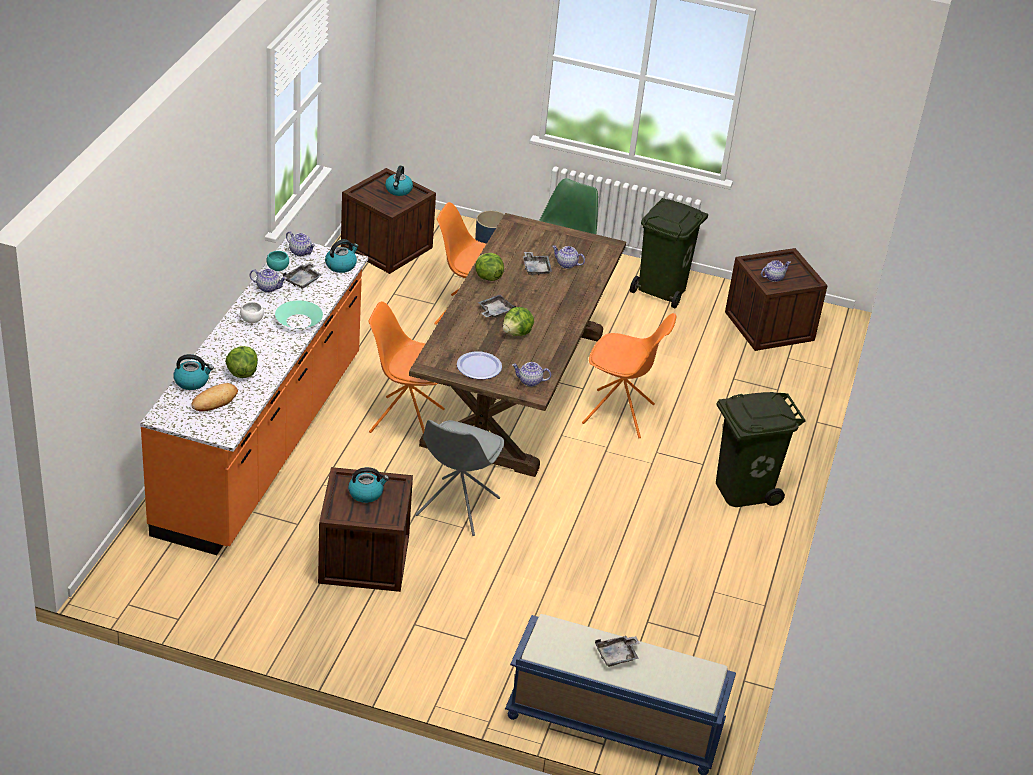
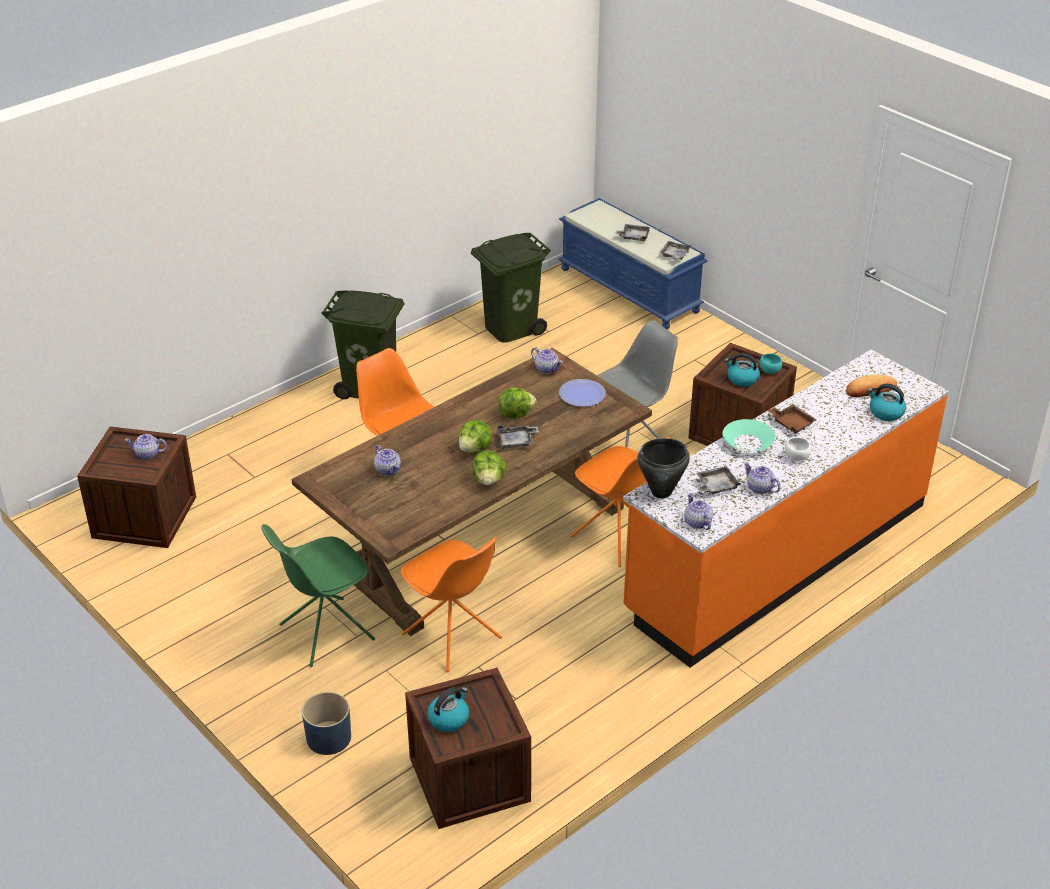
camera: 145 degrees left, 0 degrees up
lettuce [225,346,258,378] -> lettuce moved to [459,420,492,453]
turquoise bowl [266,251,289,271] -> turquoise bowl moved to [760,353,782,374]
kettle [325,239,359,273] -> black cooking pot [637,438,690,499]
grey tray [523,252,552,275] -> grey tray moved to [660,241,691,261]
green trash can [630,198,708,308] -> green trash can moved to [471,233,551,343]
none -> brown tray [768,404,816,434]

